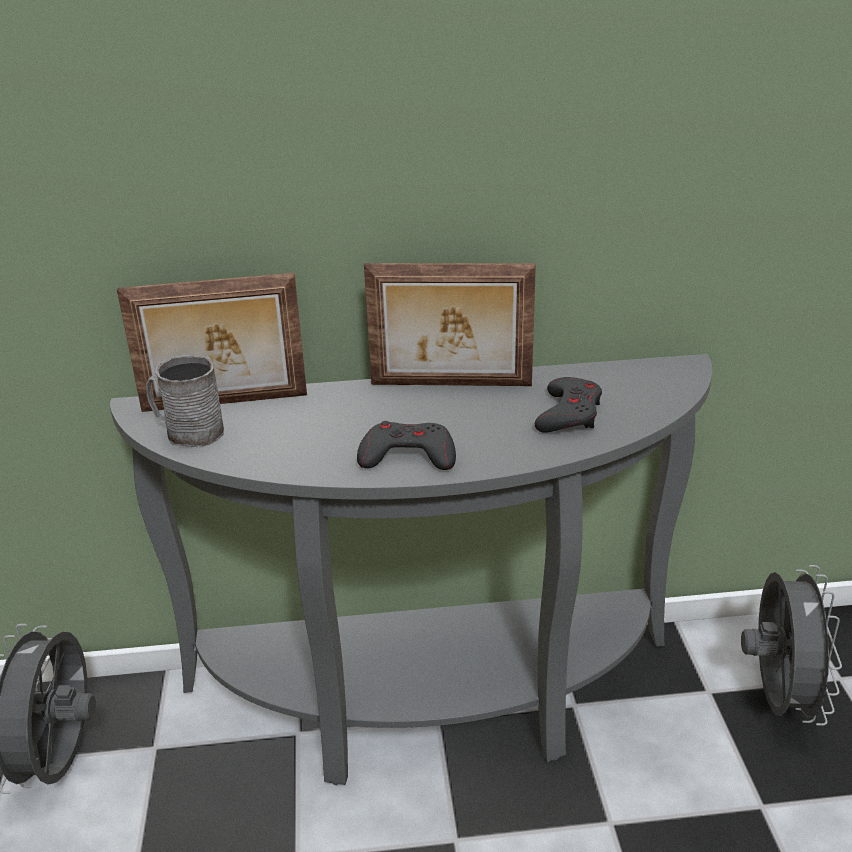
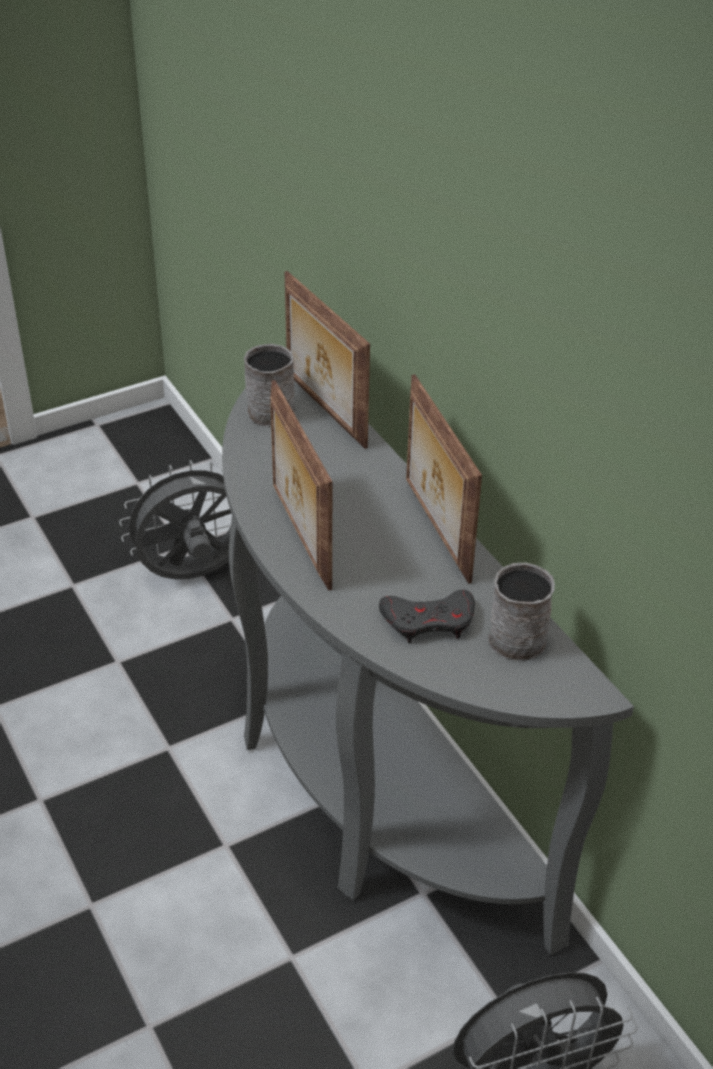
camera: 65 degrees right, 10 degrees up
grey game controller [357,421,456,470] -> picture frame [270,380,332,591]
none -> grey mug [488,563,555,661]

